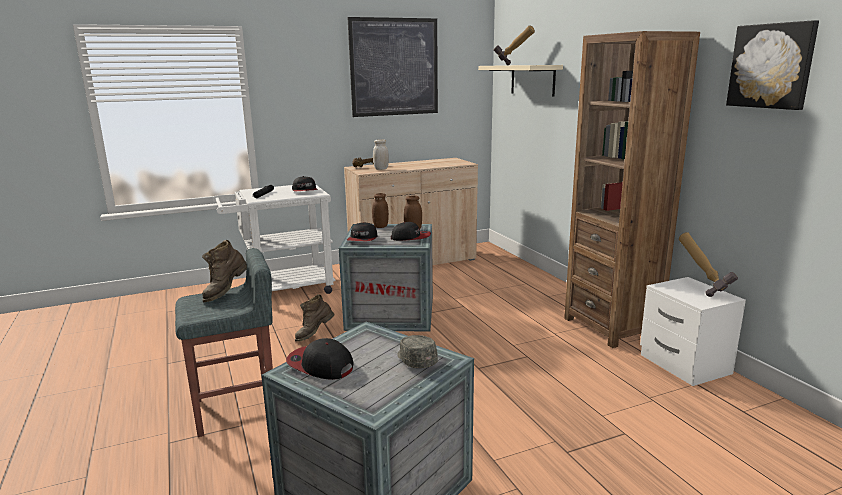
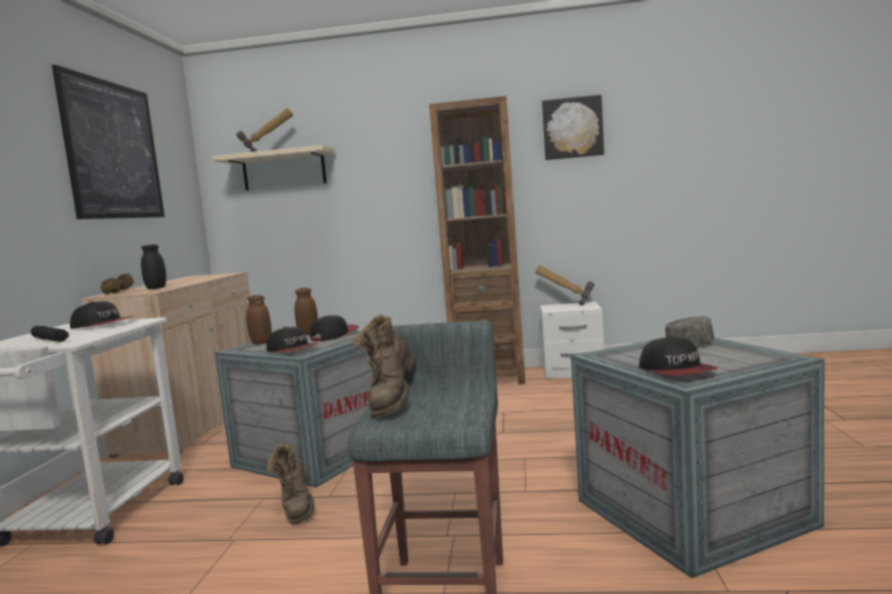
camera: 60 degrees left, 10 degrees down
brown boot [202,240,247,302] -> brown boot turned 45 degrees clockwise [351,314,415,418]
cap [286,338,354,380] -> cap turned 75 degrees counterclockwise [639,336,718,375]
white jar [373,139,389,170] -> black jar [141,244,166,289]

